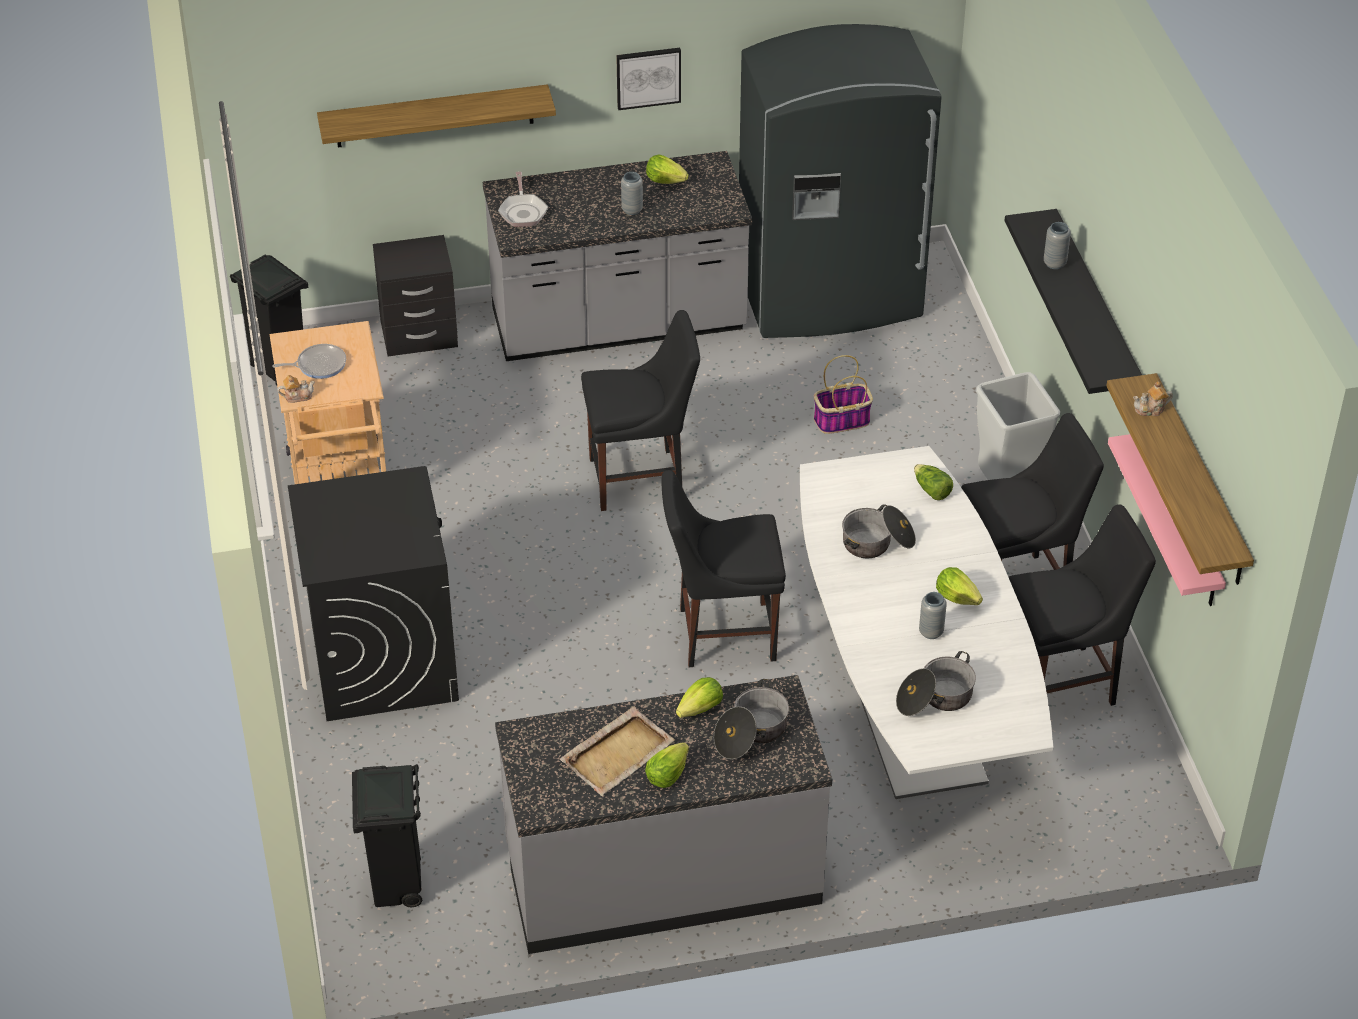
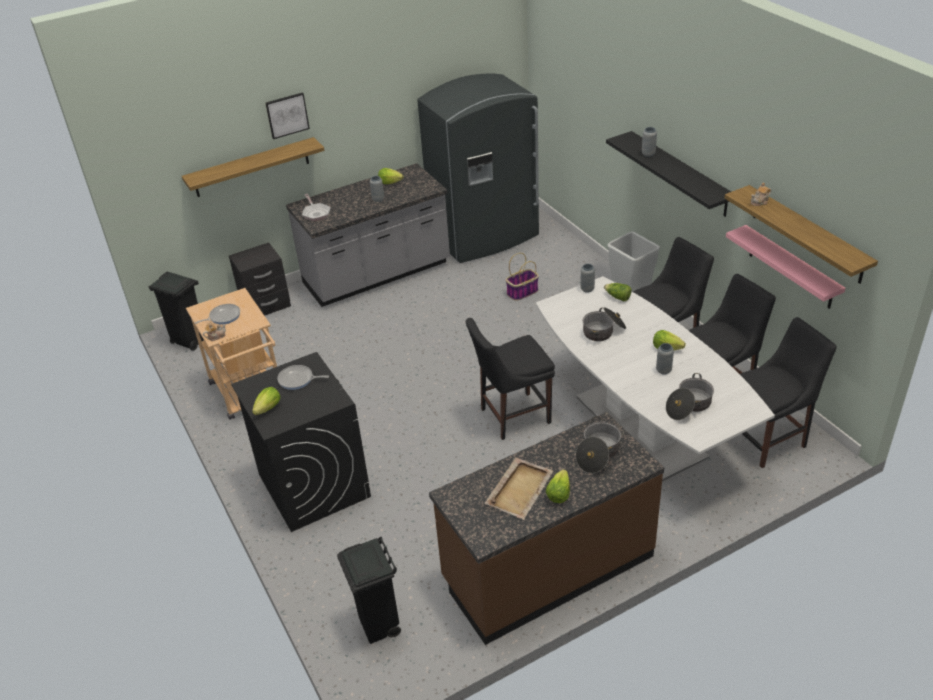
camera: 15 degrees left, 5 degrees down
grey counter [495,675,832,954] -> brown counter [429,412,664,645]
black chair [581,310,700,511] -> black chair moved to [740,317,837,468]
picture [616,48,681,110] -> picture moved to [265,93,310,139]
lettuce [676,677,723,718] -> lettuce moved to [252,387,281,415]
none -> frying pan [277,365,329,390]
none -> grey vase [580,264,595,293]

